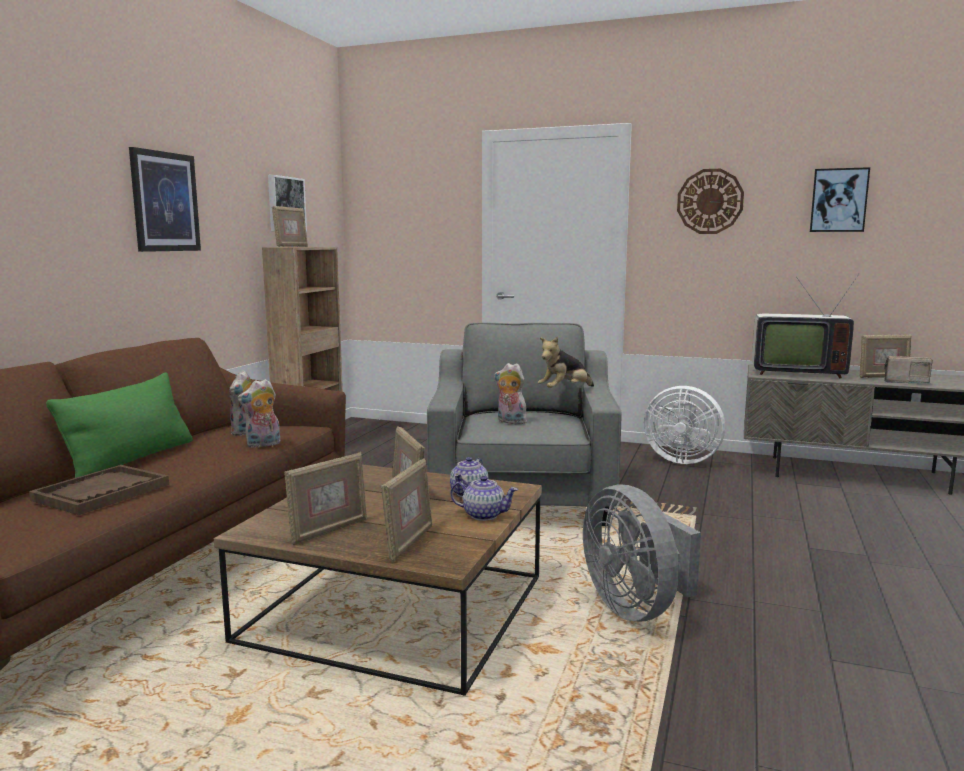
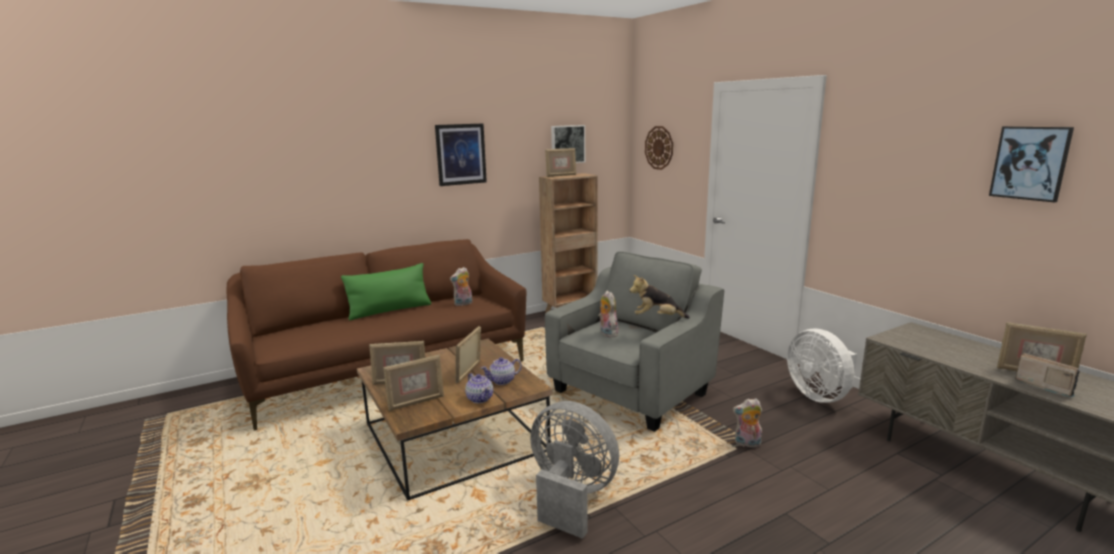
camera: 40 degrees right, 5 degrees up
brown tray [29,465,169,515] -> none
plush toy [238,379,280,448] -> plush toy moved to [733,399,762,447]
grey fan [583,485,701,622] -> grey fan turned 105 degrees clockwise [530,401,619,539]
wall clock [677,169,744,234] -> wall clock moved to [645,126,673,170]
television [752,273,860,379] -> none

